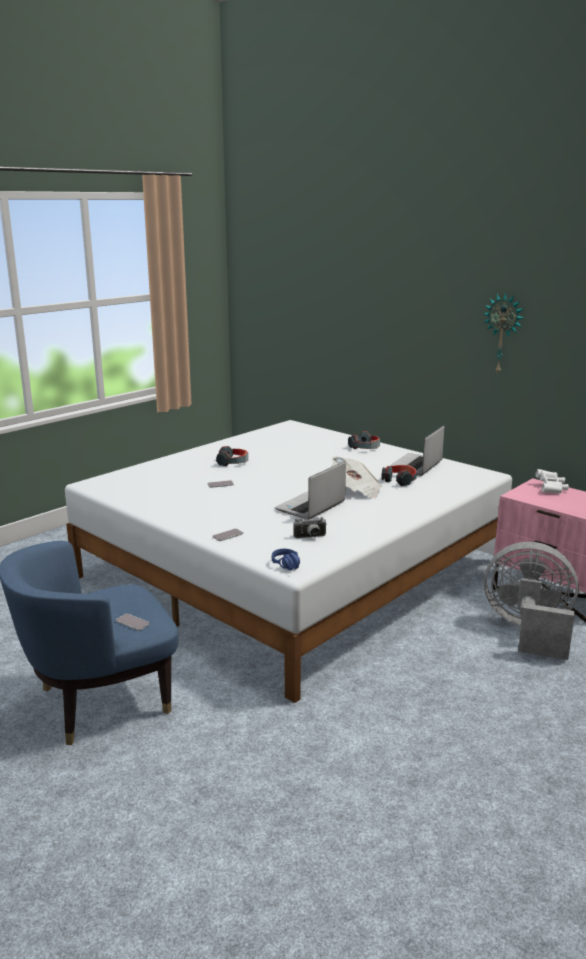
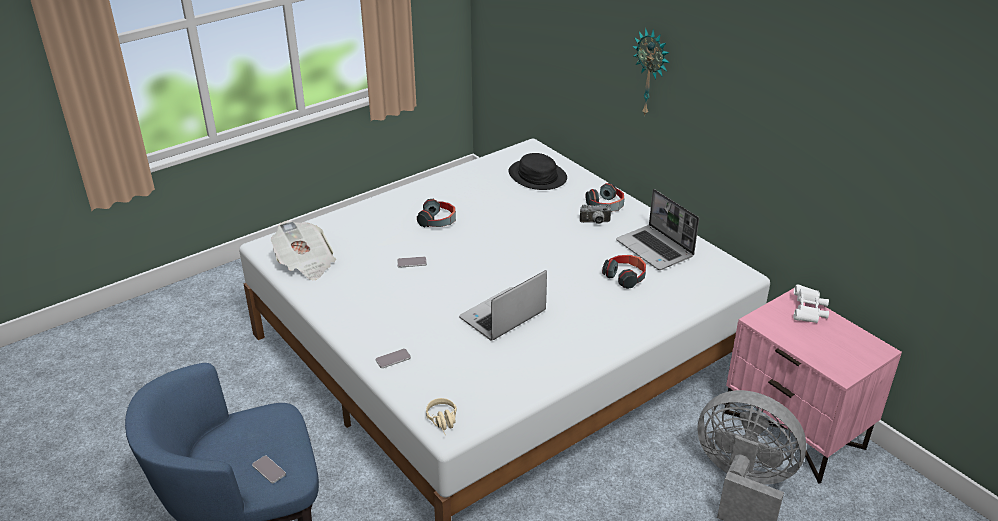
camera: 10 degrees right, 15 degrees up
blue headphones [272,549,300,571] -> beige headphones [426,398,457,434]
camera [293,517,327,538] -> camera moved to [580,205,612,224]
newspaper [331,456,382,499] -> newspaper moved to [271,221,336,280]
laptop [390,425,444,476] -> laptop turned 75 degrees counterclockwise [616,189,699,270]
wall clock [484,292,523,375] -> wall clock moved to [632,28,670,117]
none -> black hat [509,153,567,190]

